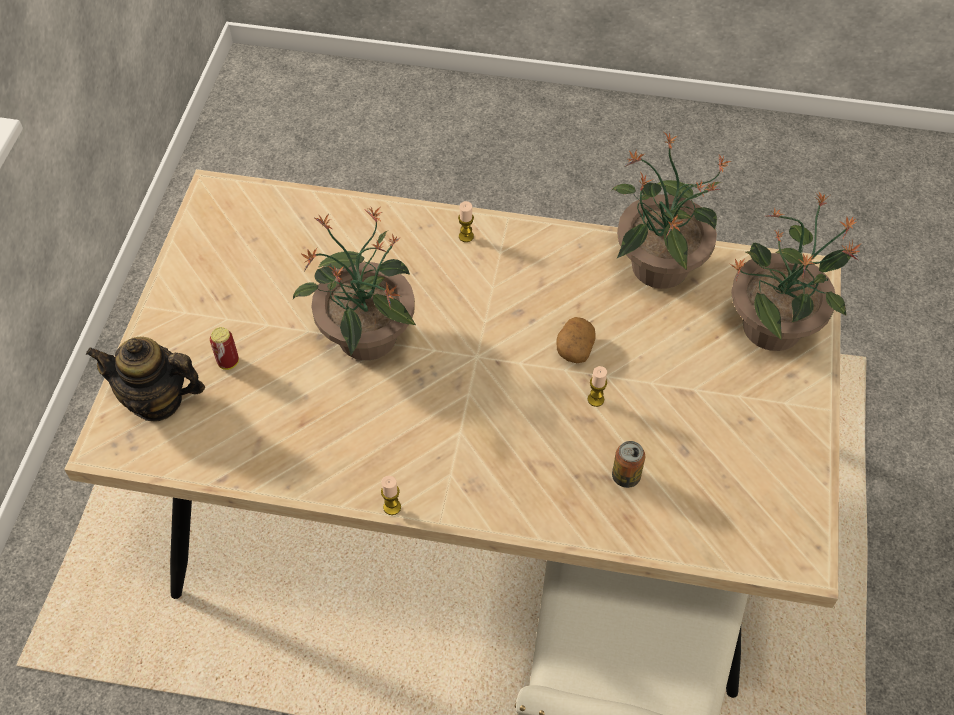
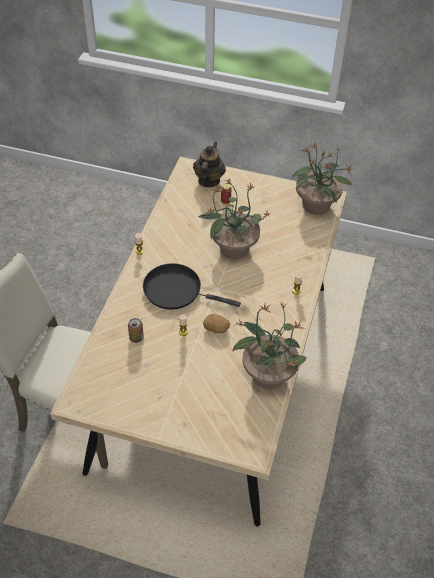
camera: 95 degrees right, 5 degrees down
potted plant [730,191,861,351] -> potted plant moved to [292,143,354,215]
none -> black frying pan [143,263,241,310]

